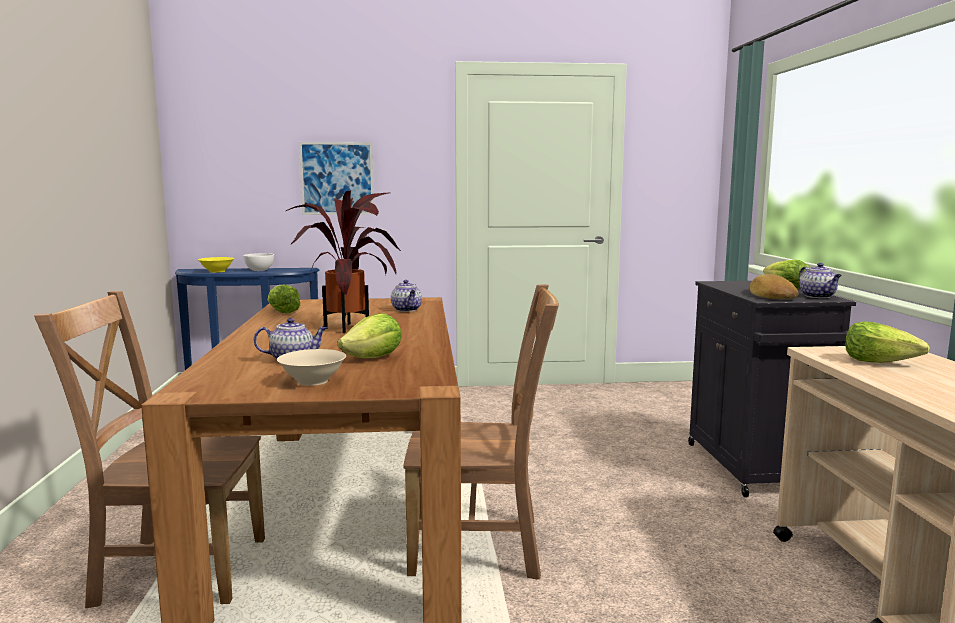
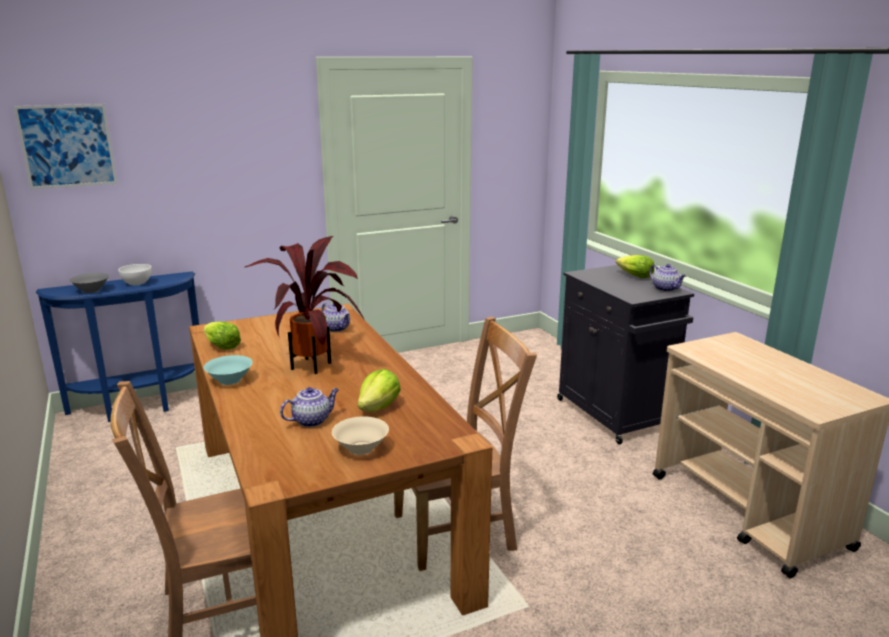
camera: 20 degrees left, 10 degrees up
yellow bowl [198,257,234,273] -> grey bowl [69,273,109,293]
picture [299,142,374,215] -> picture moved to [13,104,118,189]
bread [750,274,798,299] -> none
lettuce [845,321,930,363] -> none
none -> turquoise bowl [204,355,253,385]

